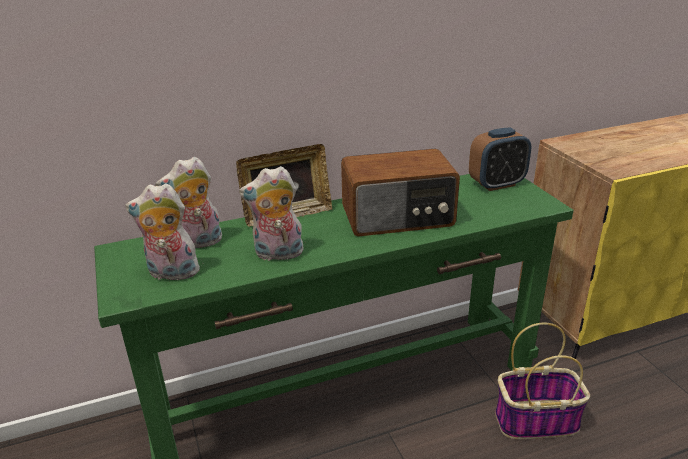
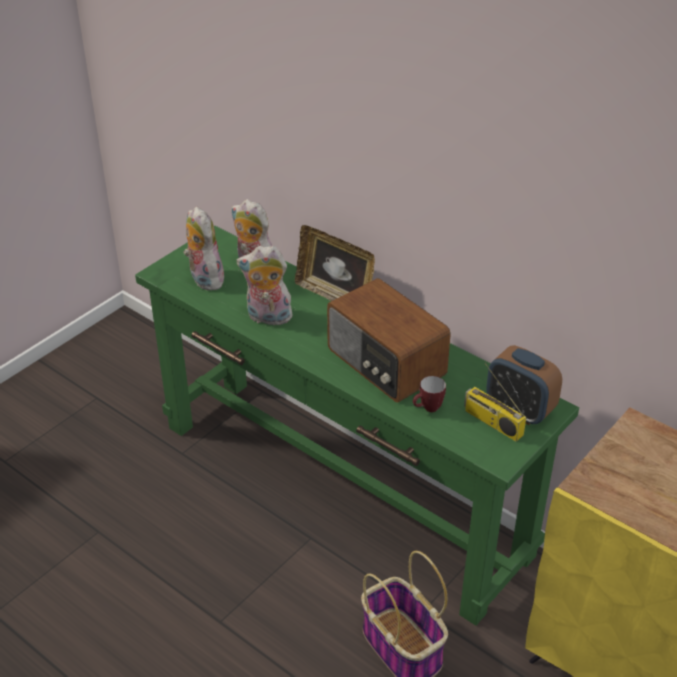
camera: 60 degrees right, 10 degrees up
plush toy [239,166,304,261] -> plush toy turned 45 degrees counterclockwise [236,246,292,325]
none -> mug [413,376,446,412]
none -> radio [464,363,526,442]

